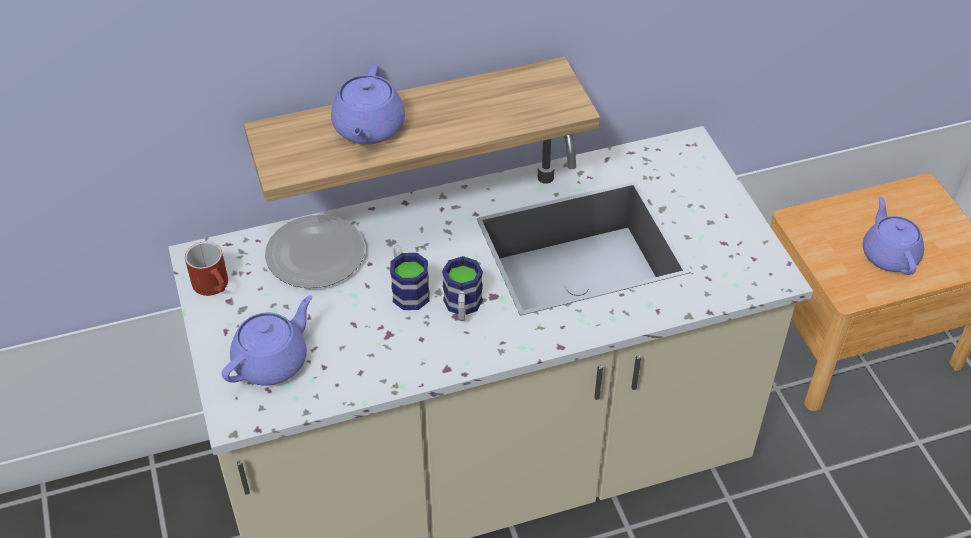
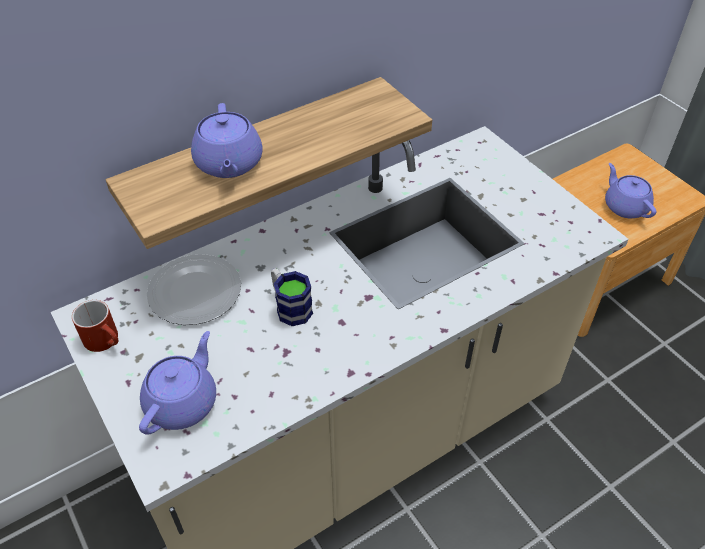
camera: 15 degrees left, 0 degrees up
mug [442,256,483,321] -> none

